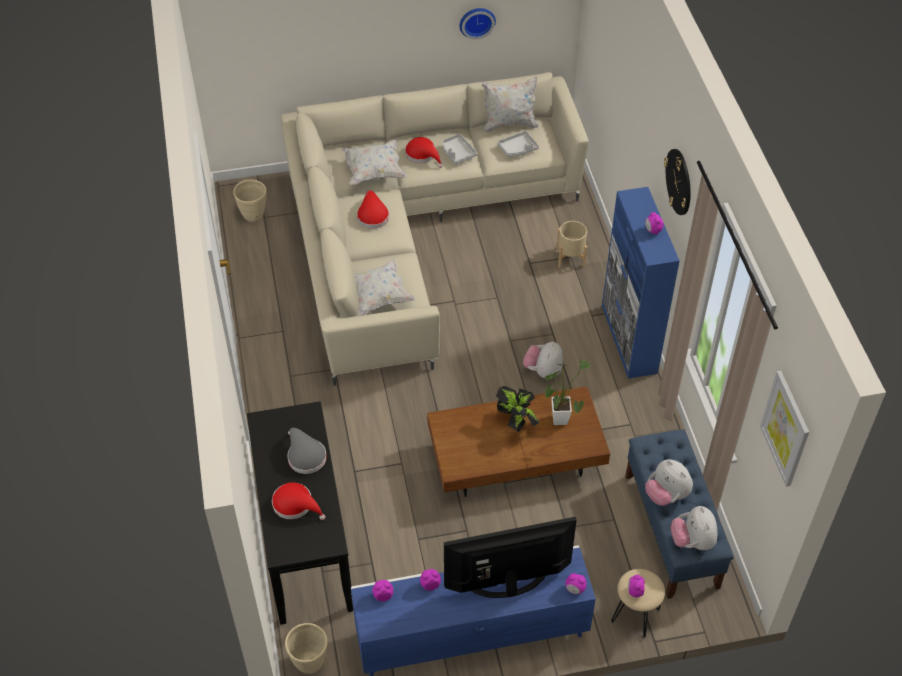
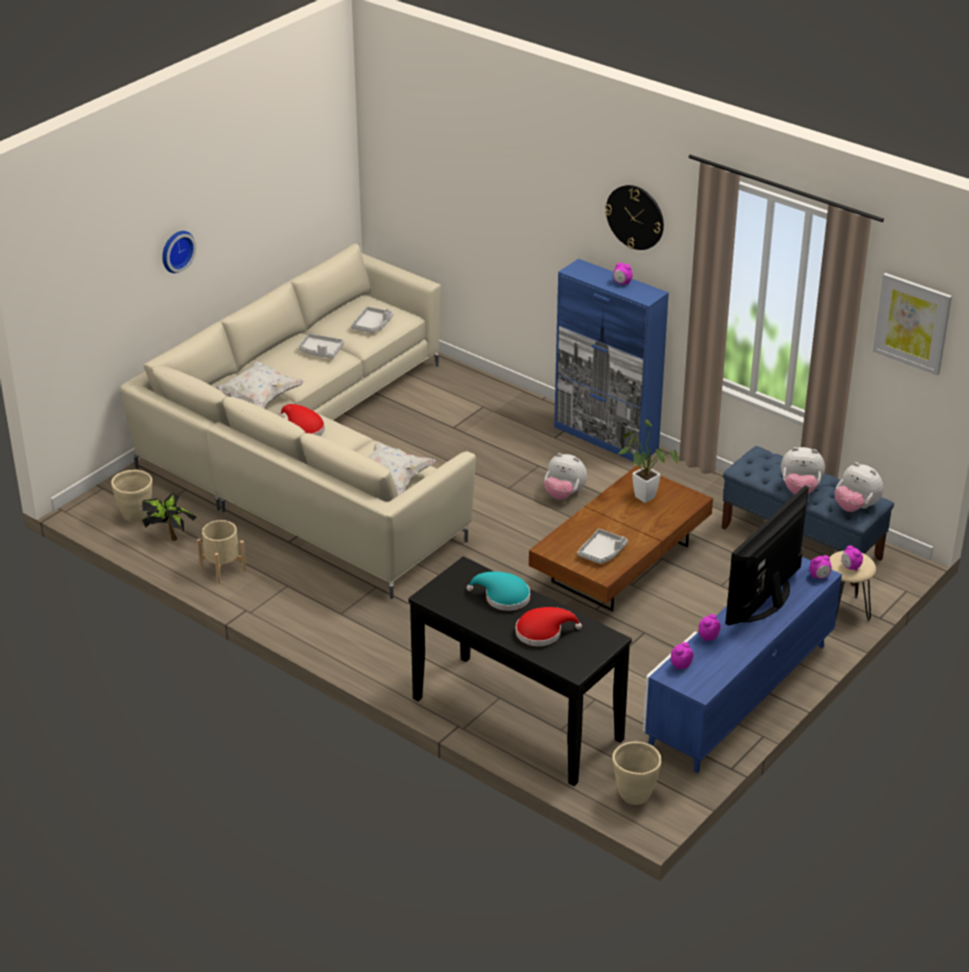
camera: 40 degrees left, 15 degrees down
grey hat [287,428,327,474] -> turquoise hat [467,572,530,611]
red hat [405,137,443,168] -> none
wall clock [460,8,496,39] -> wall clock moved to [162,231,196,273]
white pillow [482,77,538,132] -> none
potted plant [496,386,539,432] -> potted plant moved to [142,493,196,541]
plush toy [523,341,563,378] -> plush toy turned 45 degrees counterclockwise [544,453,587,500]
beige planter [556,221,588,268] -> beige planter moved to [197,520,246,584]
none -> grey tray [577,529,628,564]

